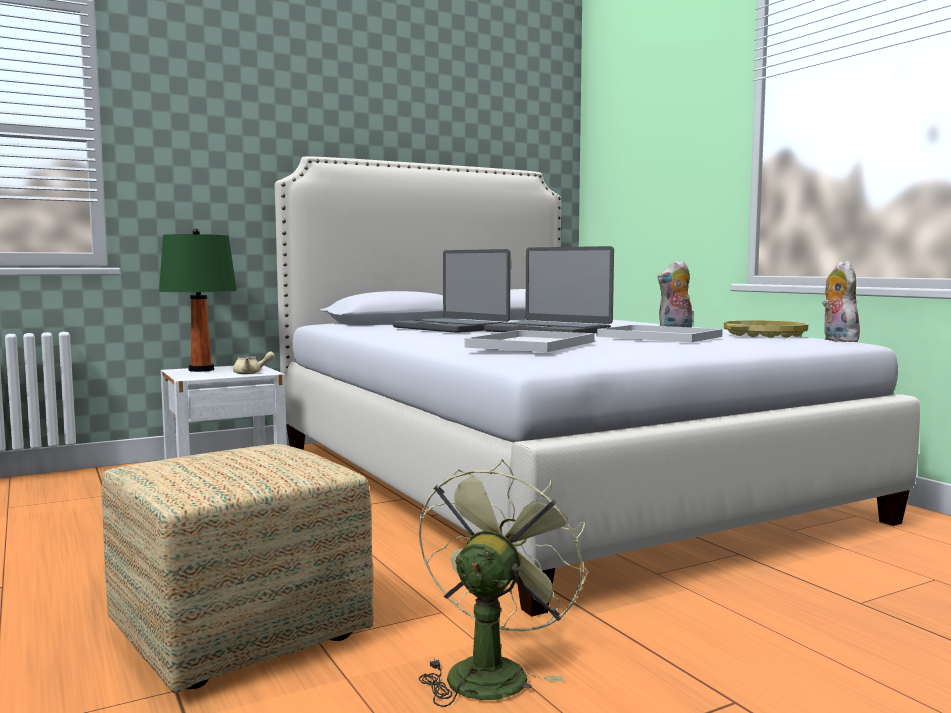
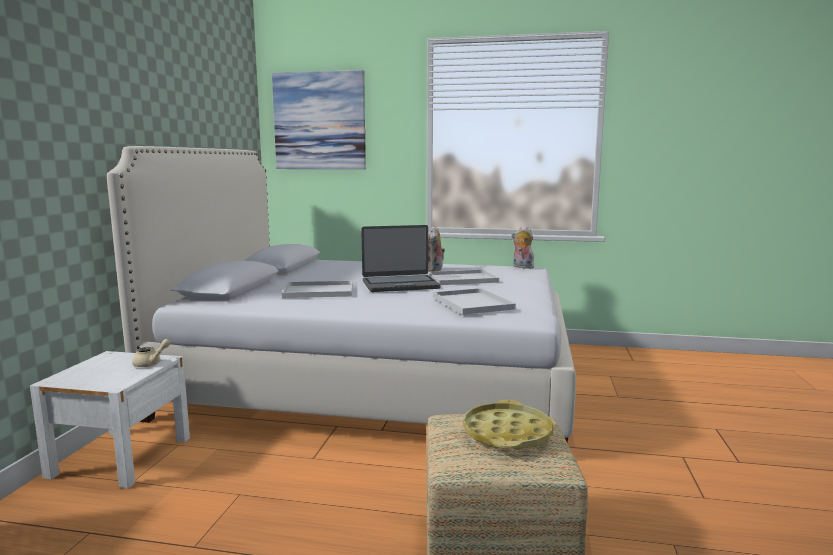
camera: 50 degrees left, 5 degrees up
green table lamp [159,229,237,372] -> none
laptop [393,249,511,333] -> white tray [282,281,353,298]
green fan [419,459,588,707] -> none
yellow tray [724,320,808,338] -> yellow tray moved to [463,400,553,450]
none -> picture [272,70,366,169]

